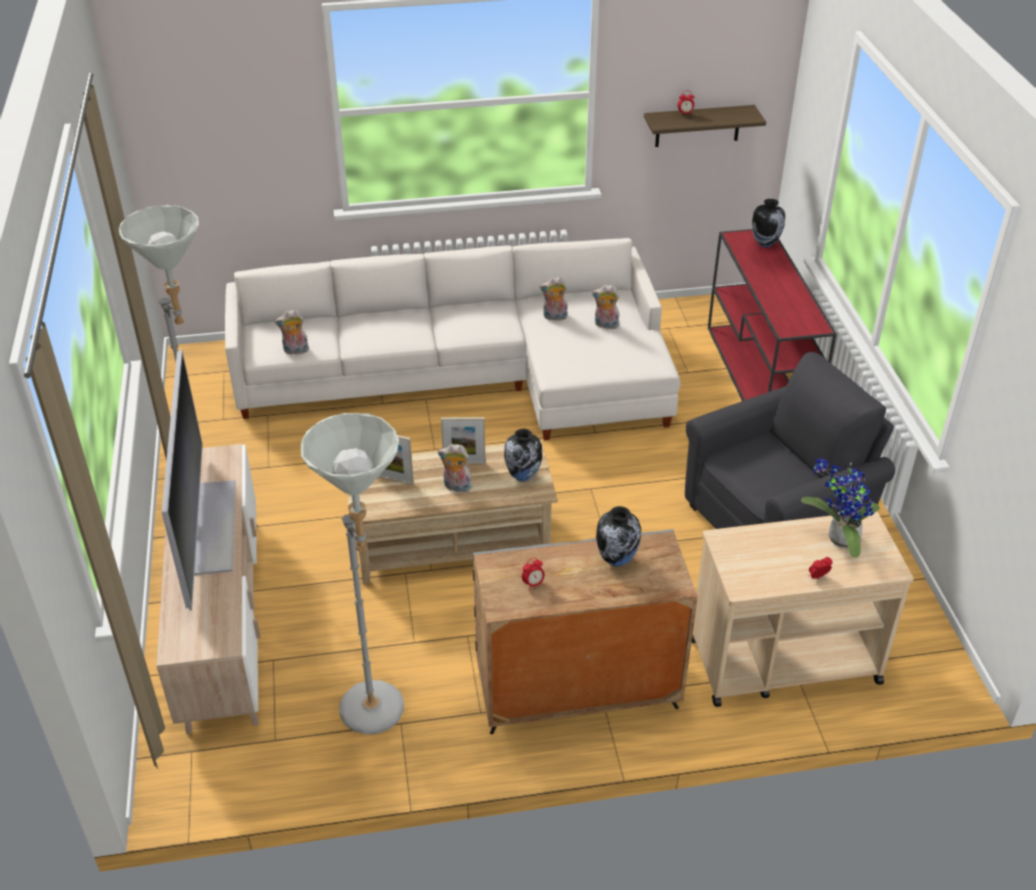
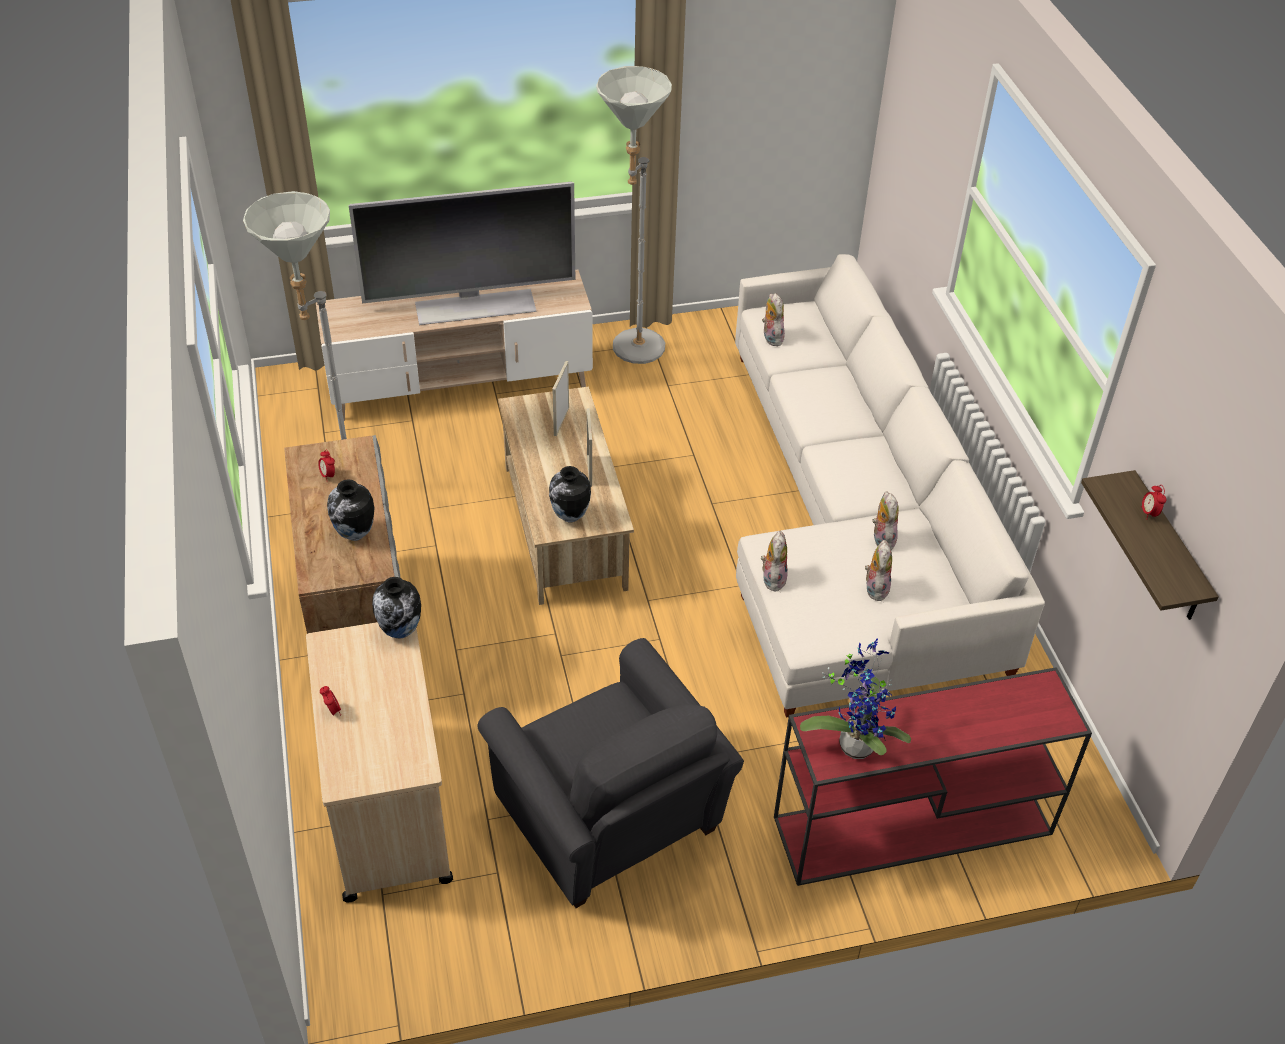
camera: 85 degrees right, 5 degrees up
plush toy [438,444,474,493] -> plush toy moved to [761,531,788,591]
vase [752,199,785,247] -> vase moved to [372,577,421,639]
potted plant [801,458,880,557] -> potted plant moved to [800,639,911,759]

